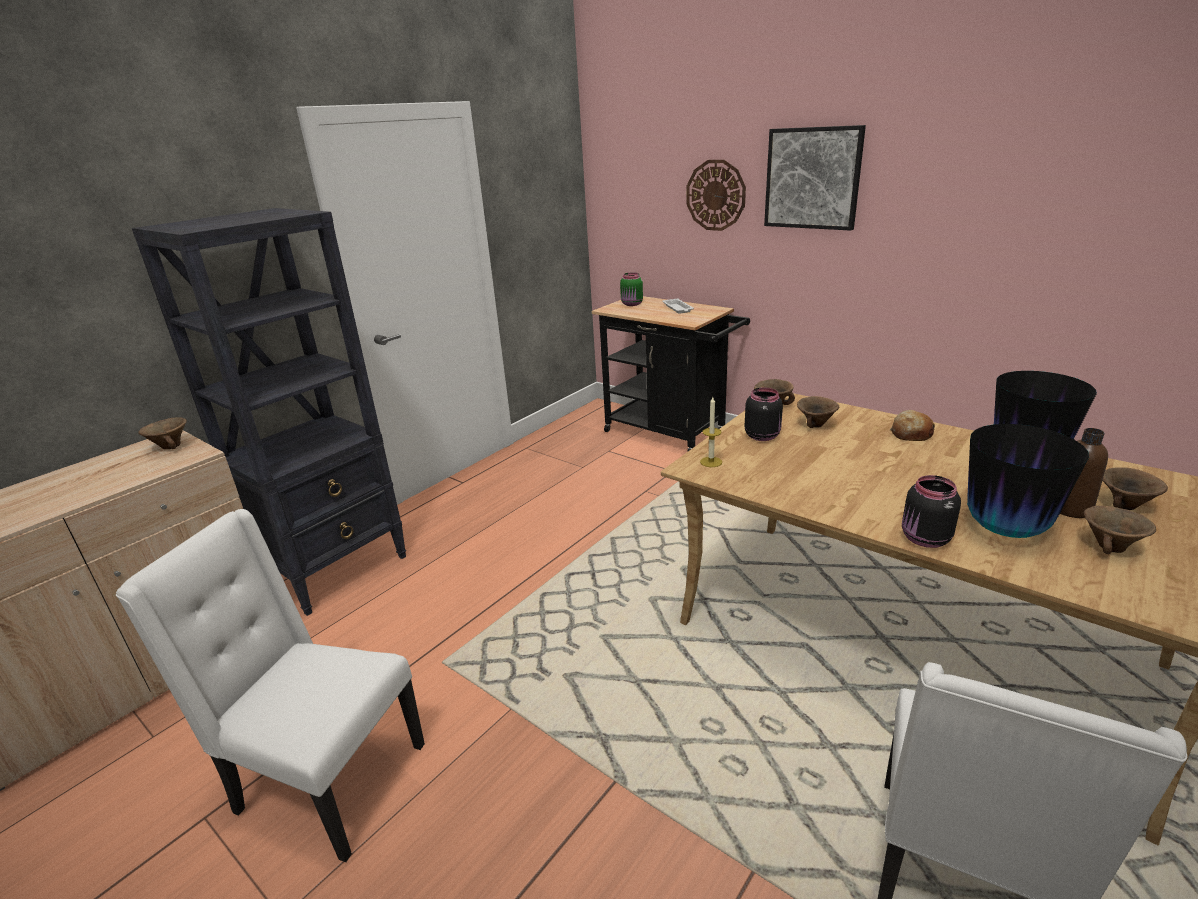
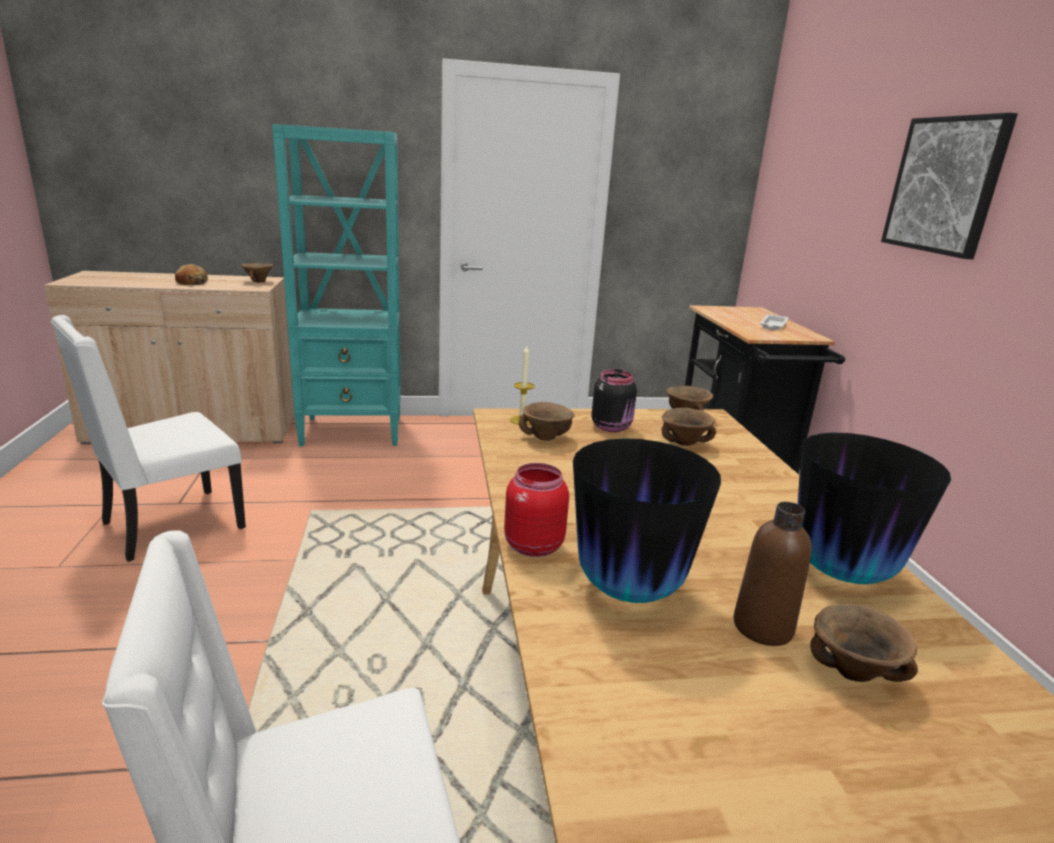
camera: 40 degrees right, 5 degrees down
white chair [116,509,425,862] -> white chair turned 105 degrees counterclockwise [51,315,246,562]
black bookcase [132,208,406,616] -> turquoise bookcase [272,124,401,446]
green jar [620,272,643,306] -> none
wall clock [686,160,746,231] -> none
bread [890,410,935,441] -> bread moved to [175,264,208,285]
black jar [902,475,961,548] -> red jar [504,463,569,557]
brown bowl [1084,506,1156,554] -> brown bowl moved to [519,402,574,441]

